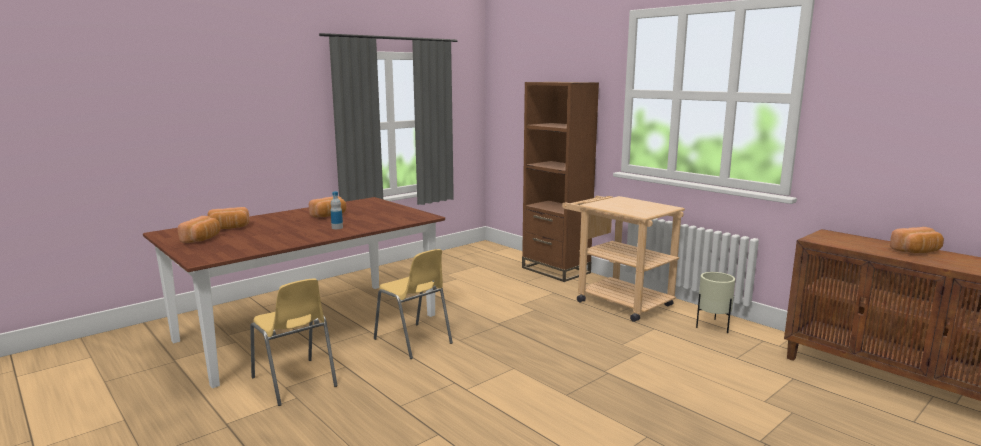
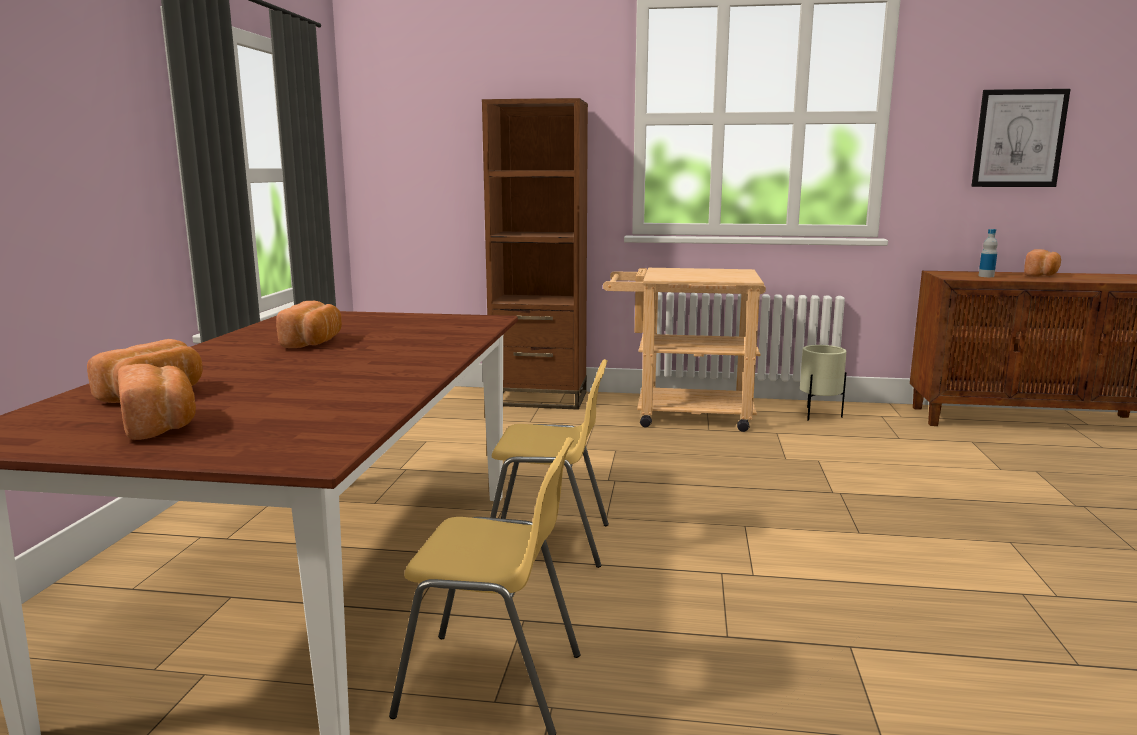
camera: 40 degrees left, 0 degrees up
bottle [331,192,343,229] -> bottle moved to [978,229,998,277]
none -> picture [971,89,1071,187]

